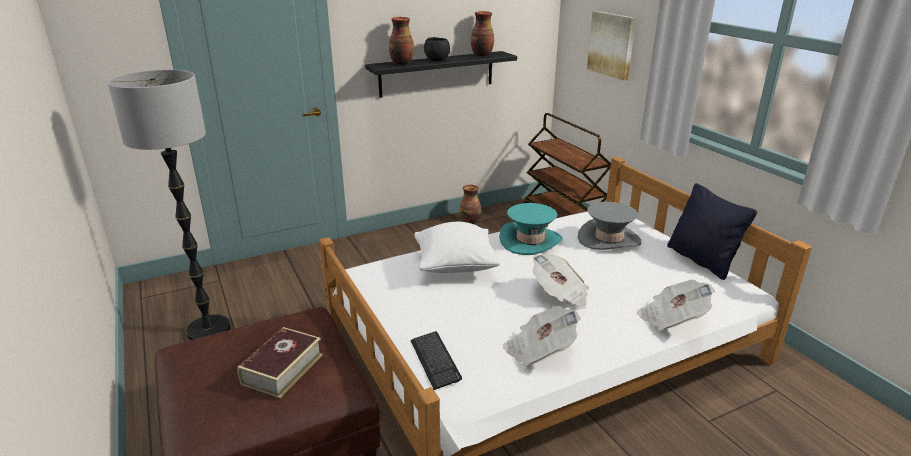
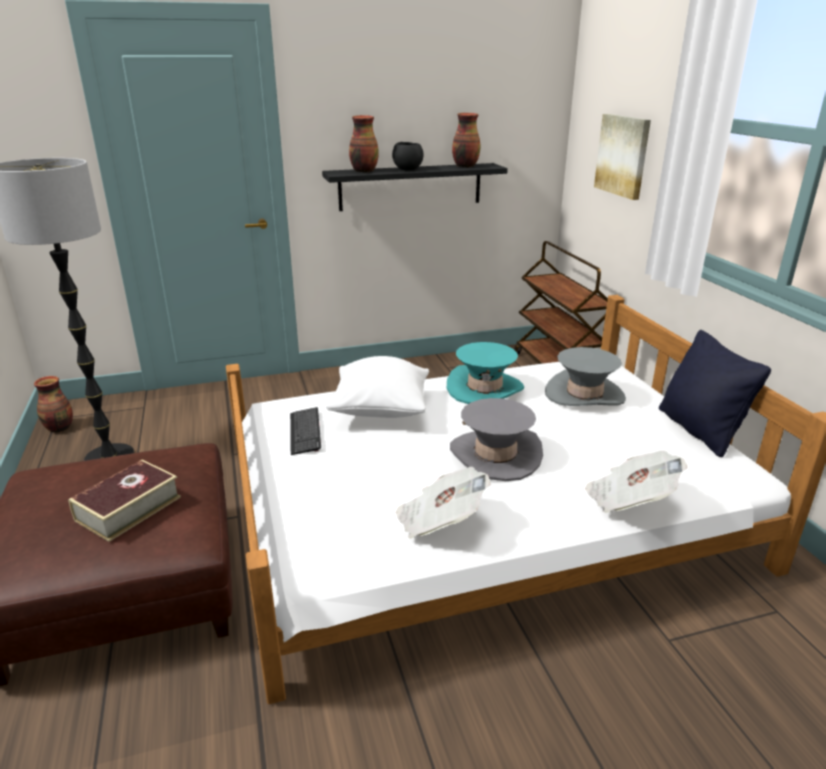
camera: 10 degrees right, 0 degrees up
keyboard [411,331,462,390] -> keyboard moved to [290,407,321,455]
vase [460,185,481,224] -> vase moved to [34,376,73,432]
newspaper [532,254,589,309] -> grey hat [450,398,543,481]

